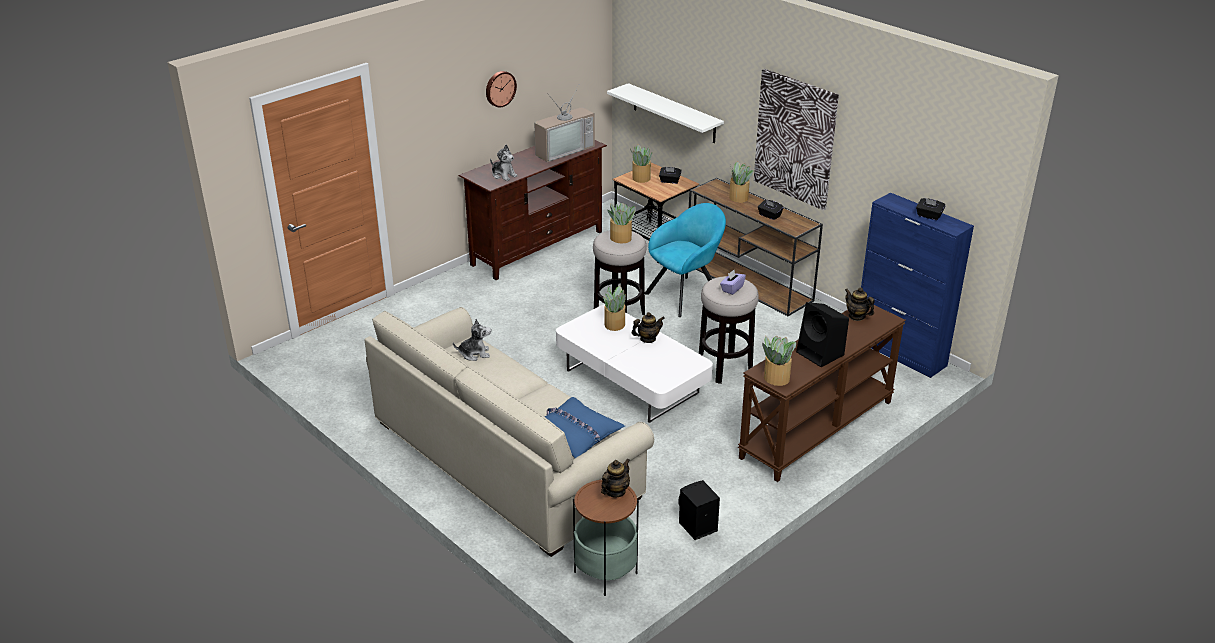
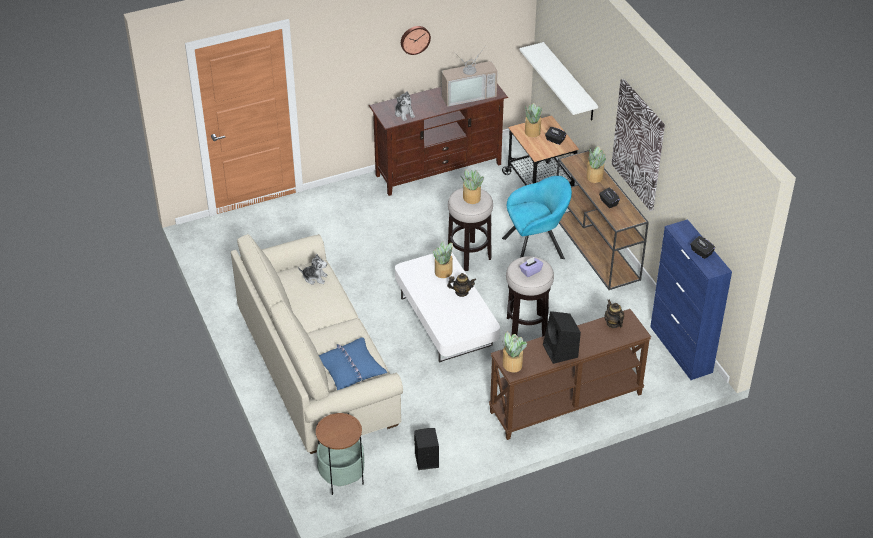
camera: 20 degrees right, 10 degrees up
teapot [601,458,630,498] -> none

